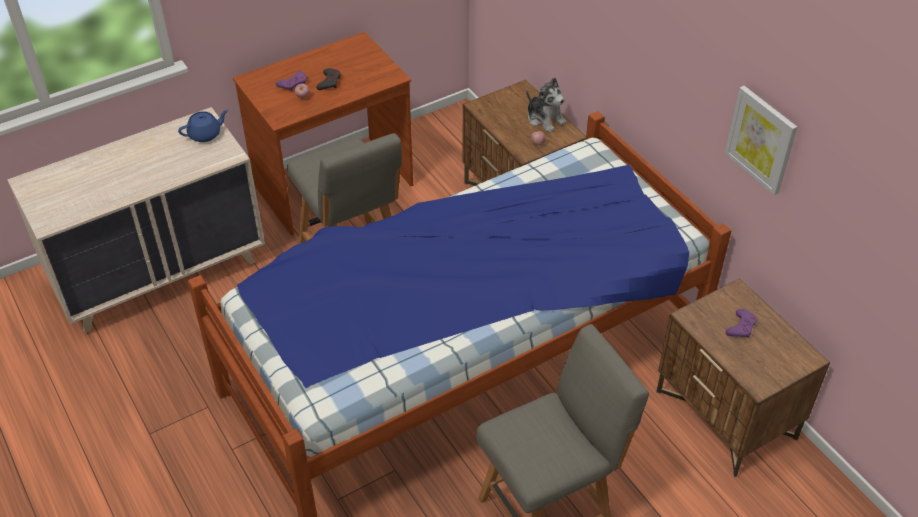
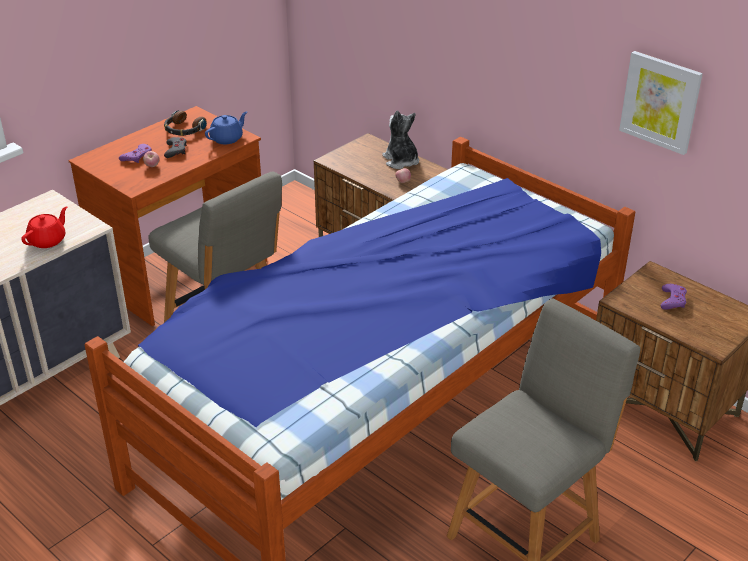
camera: 15 degrees left, 10 degrees down
blue teapot [178,110,228,142] -> blue teapot moved to [205,112,247,144]
plush toy [526,77,566,133] -> plush toy turned 150 degrees counterclockwise [382,110,419,169]
none -> red teapot [21,207,67,248]
none -> headphones [164,111,207,136]

